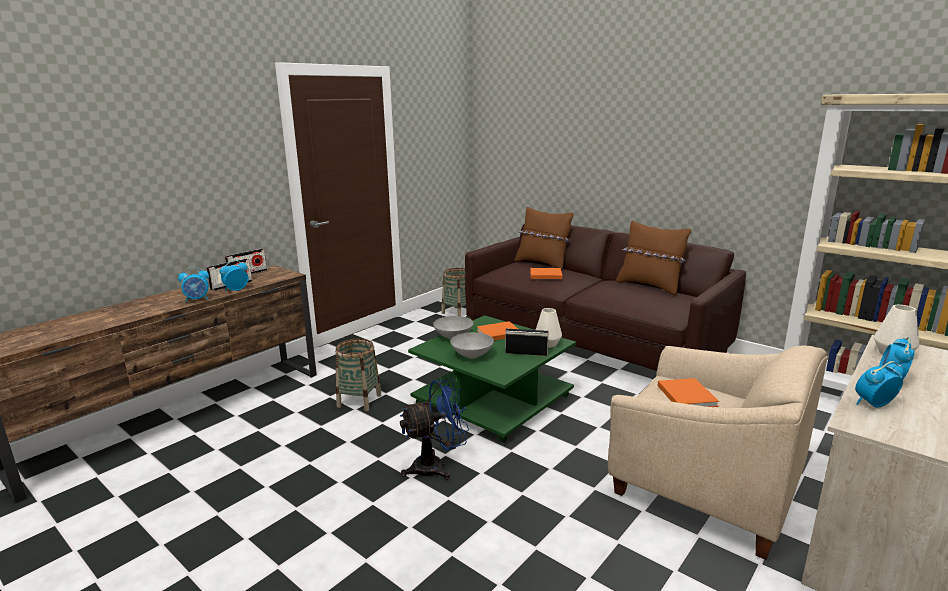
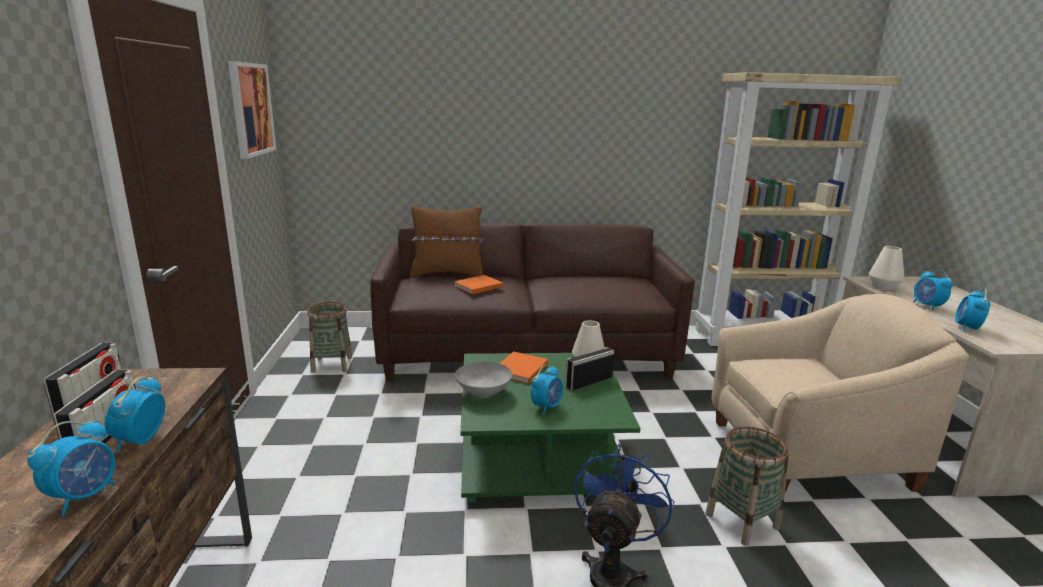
camera: 45 degrees left, 0 degrees up
basket [335,339,381,411] -> basket moved to [705,426,789,546]
grey bowl [450,332,494,359] -> alarm clock [531,365,563,415]
brown pillow [616,220,691,296] -> none
orange book [658,378,719,407] -> none
none -> picture [228,61,276,159]

